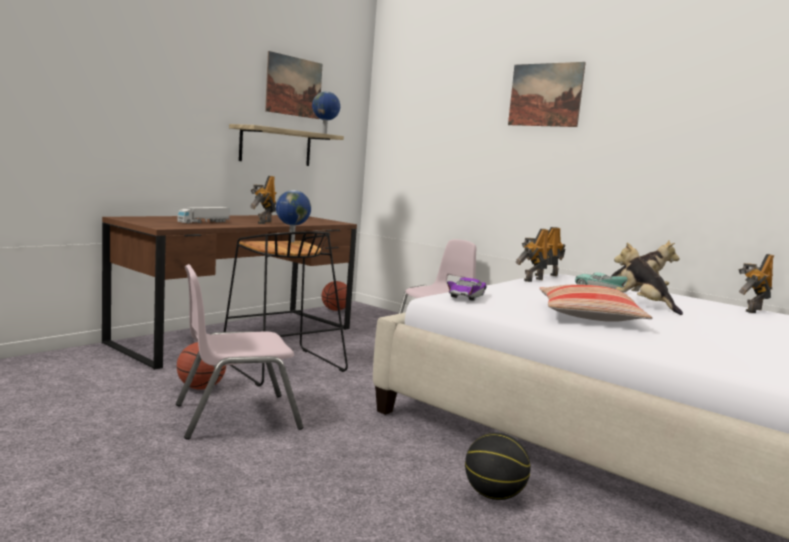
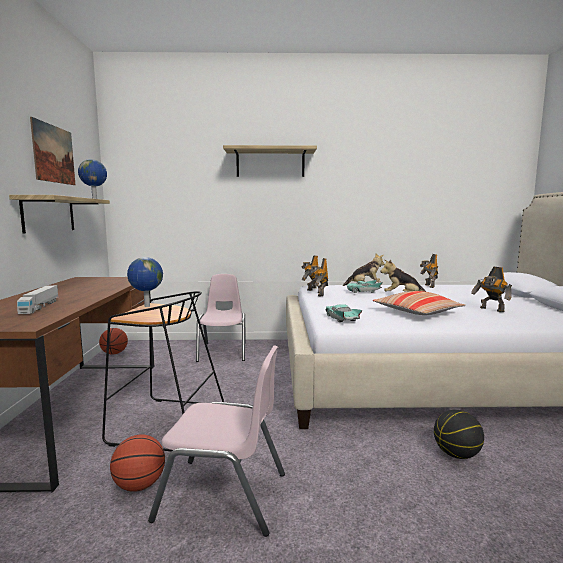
camera: 40 degrees left, 0 degrees up
pink chair [176,264,303,440] -> pink chair turned 105 degrees counterclockwise [148,345,285,537]
toy robot [250,176,276,224] -> toy robot moved to [471,267,512,312]
purple toy car [447,278,487,301] -> turquoise toy car [326,304,363,322]
picture [508,62,586,127] -> shelf [223,145,317,177]

